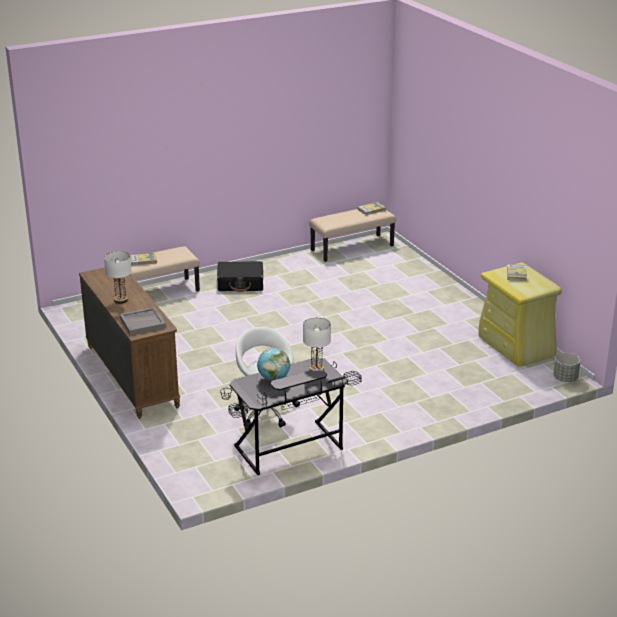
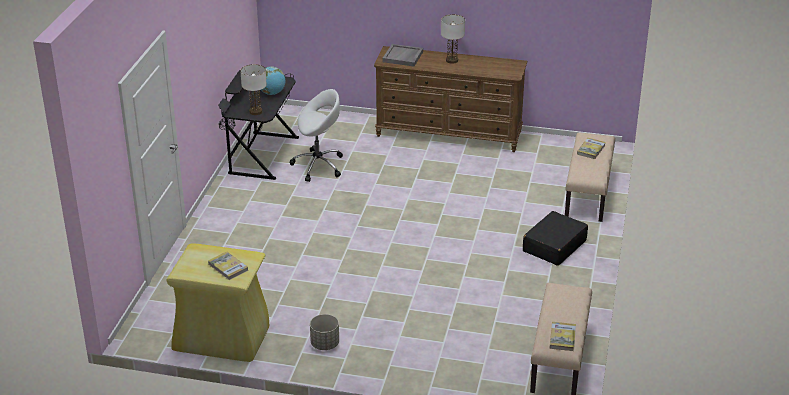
camera: 130 degrees right, 5 degrees up
grey planter [553,353,580,382] -> grey planter moved to [310,314,339,350]

